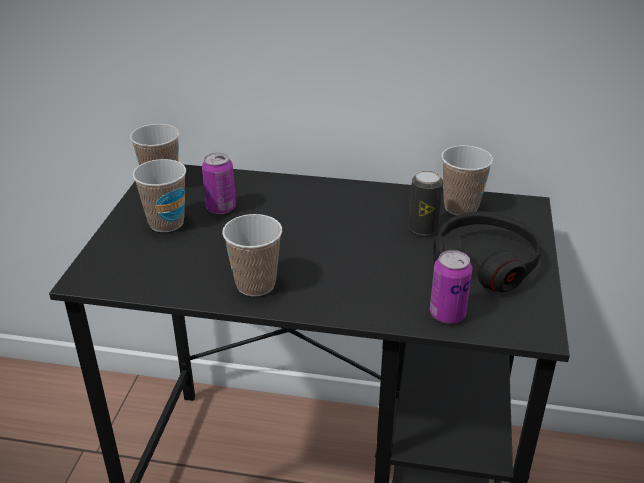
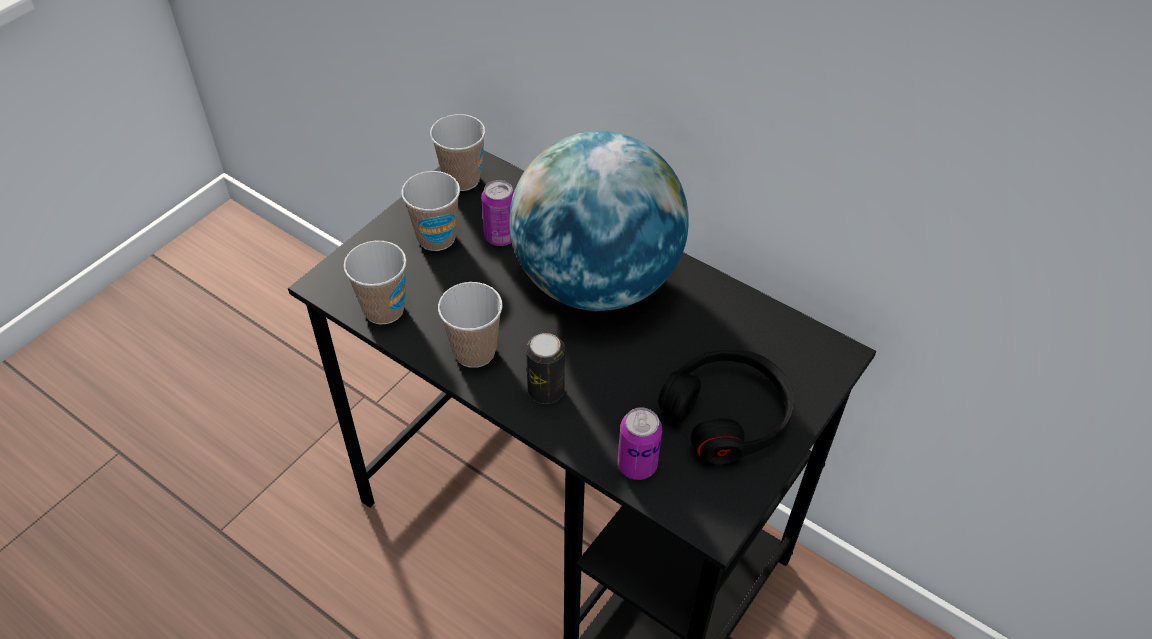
camera: 25 degrees right, 15 degrees up
can [409,171,443,235] -> can moved to [526,333,565,404]
cup [441,145,493,216] -> cup moved to [344,241,407,324]
none -> globe [509,131,689,311]

